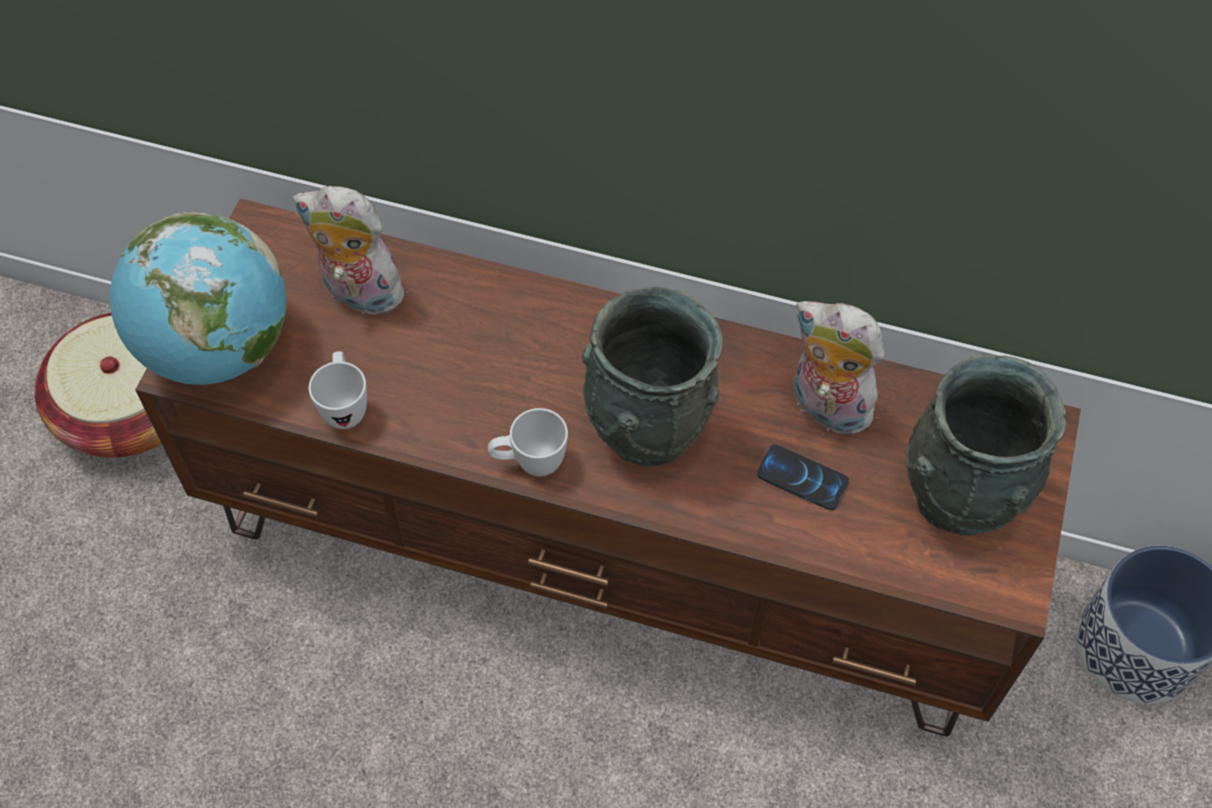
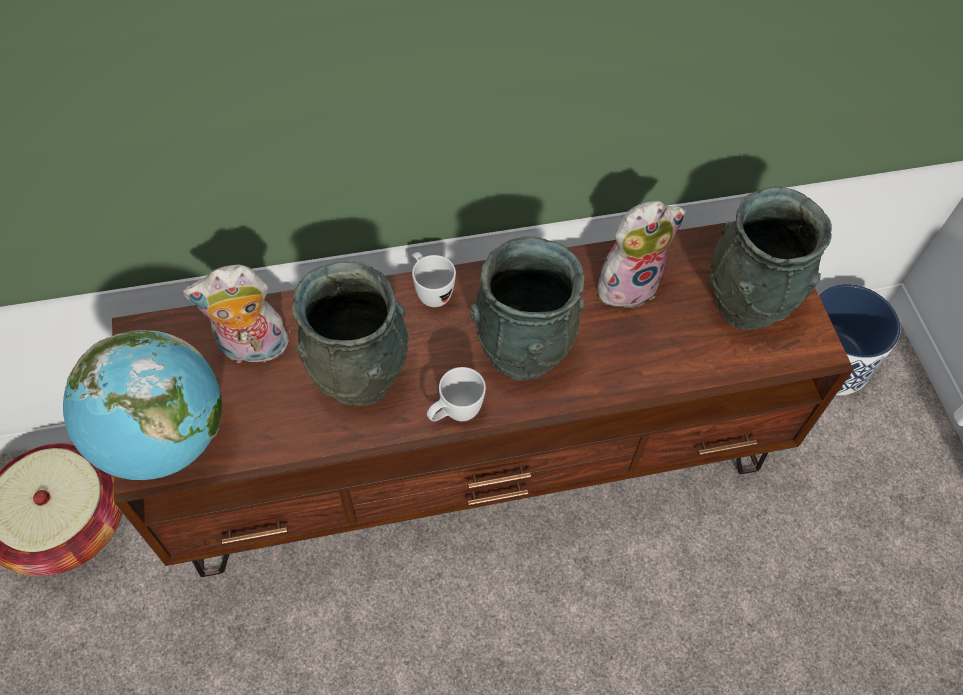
camera: 30 degrees left, 0 degrees up
white mug [309,351,367,429] -> white mug moved to [411,252,456,307]
phone [757,444,849,510] -> none
plush toy [794,301,884,435] -> plush toy turned 150 degrees clockwise [598,201,686,308]
none -> grey vase [292,261,409,406]

